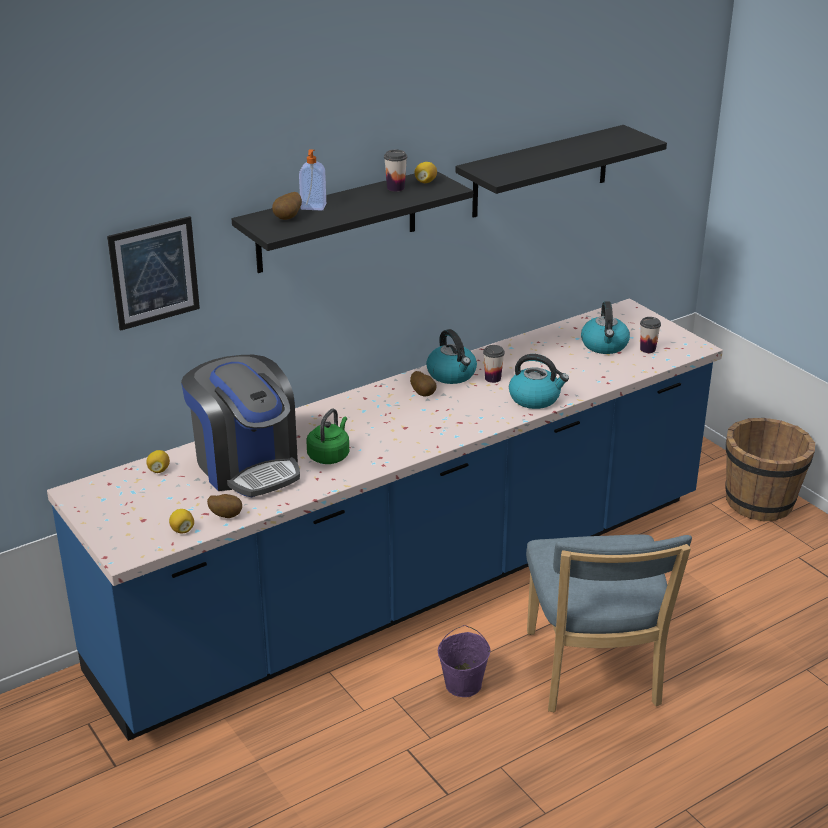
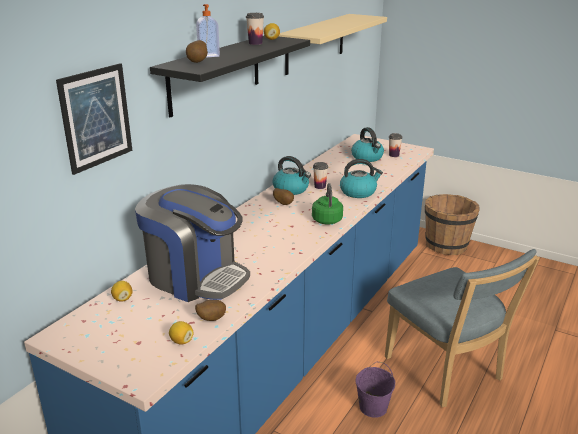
camera: 25 degrees left, 5 degrees down
green kettle [307,409,349,464] -> green kettle moved to [312,183,343,225]
black shelf [455,125,667,218] -> beige shelf [279,14,387,75]

